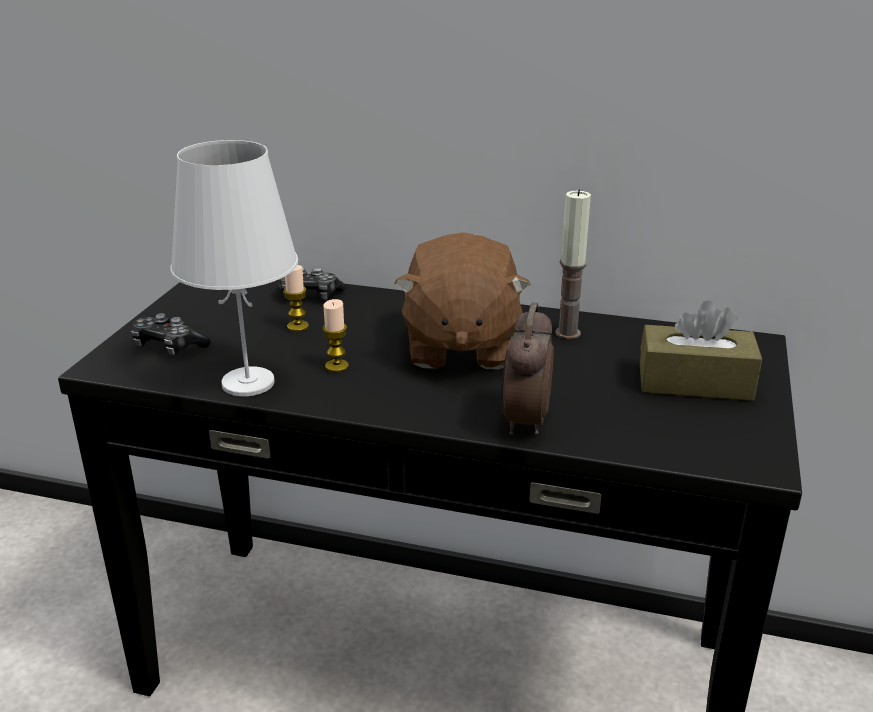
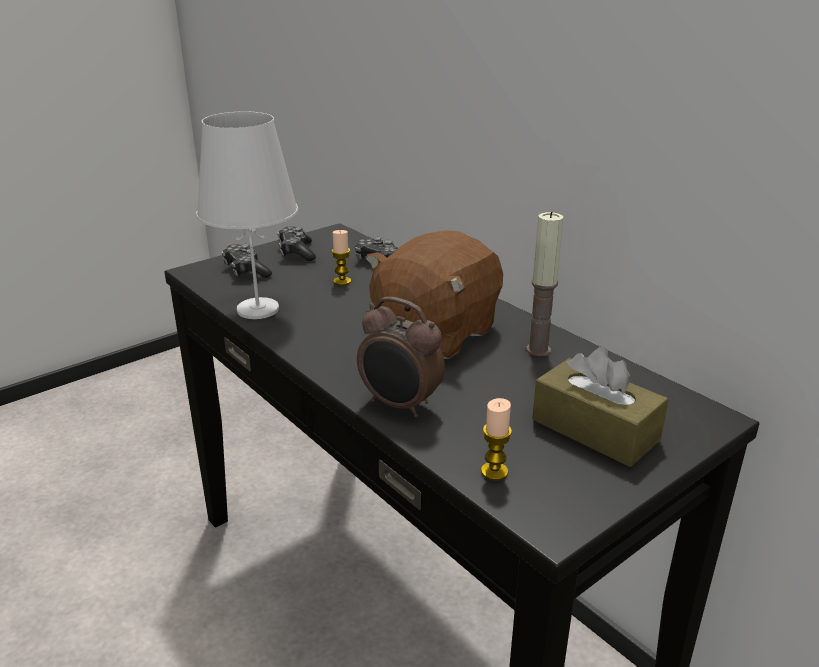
camera: 35 degrees right, 0 degrees up
candle [322,299,349,372] -> candle moved to [481,398,512,481]
alarm clock [501,302,554,436] -> alarm clock turned 105 degrees counterclockwise [357,297,445,418]
none -> game controller [277,226,316,261]

